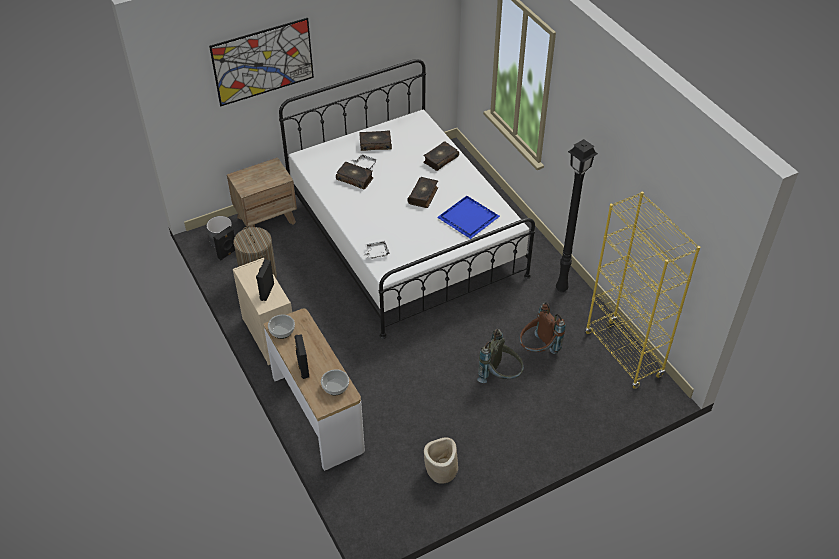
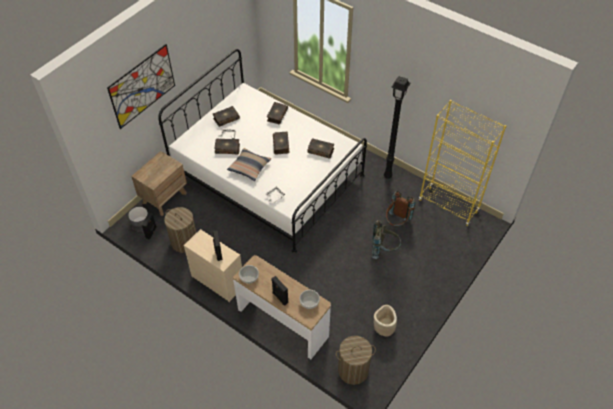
camera: 25 degrees left, 5 degrees up
blue tray [437,196,500,239] -> book [307,138,334,159]
none -> pillow [227,148,271,181]
none -> laundry basket [336,336,376,385]

